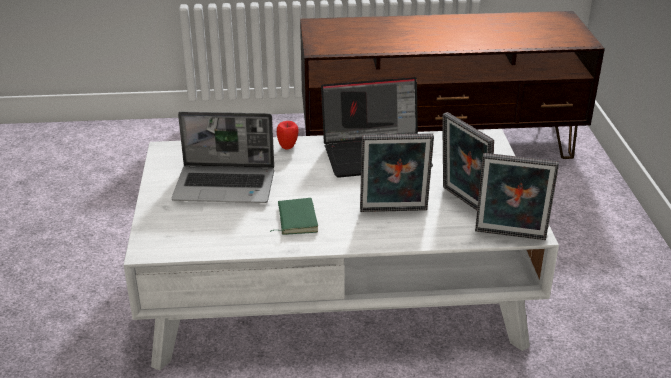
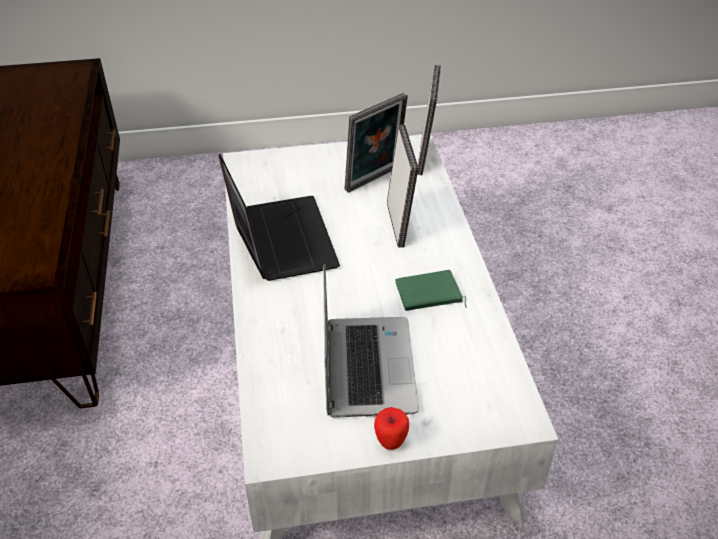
camera: 95 degrees left, 10 degrees up
apple [277,121,298,150] -> apple moved to [374,407,409,450]

